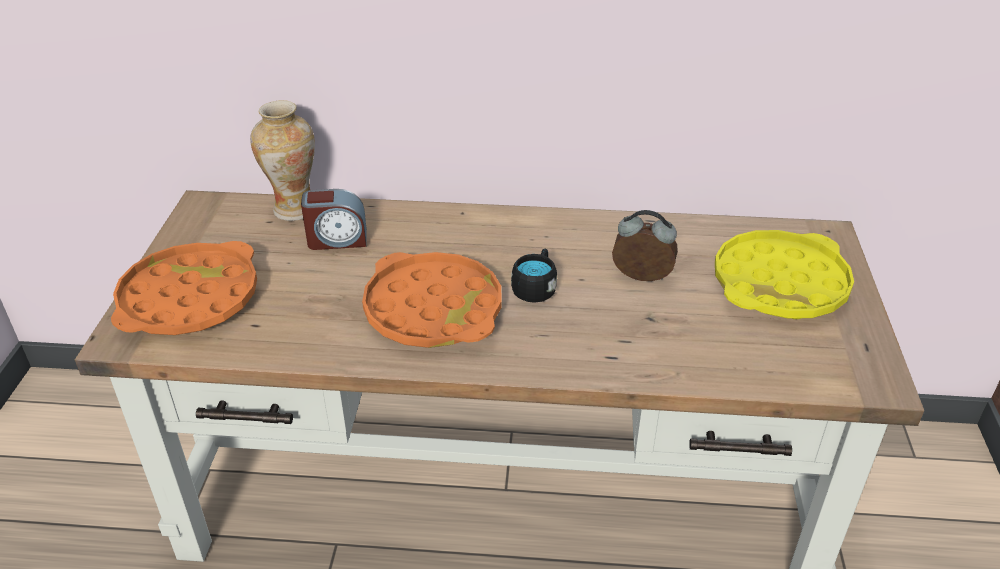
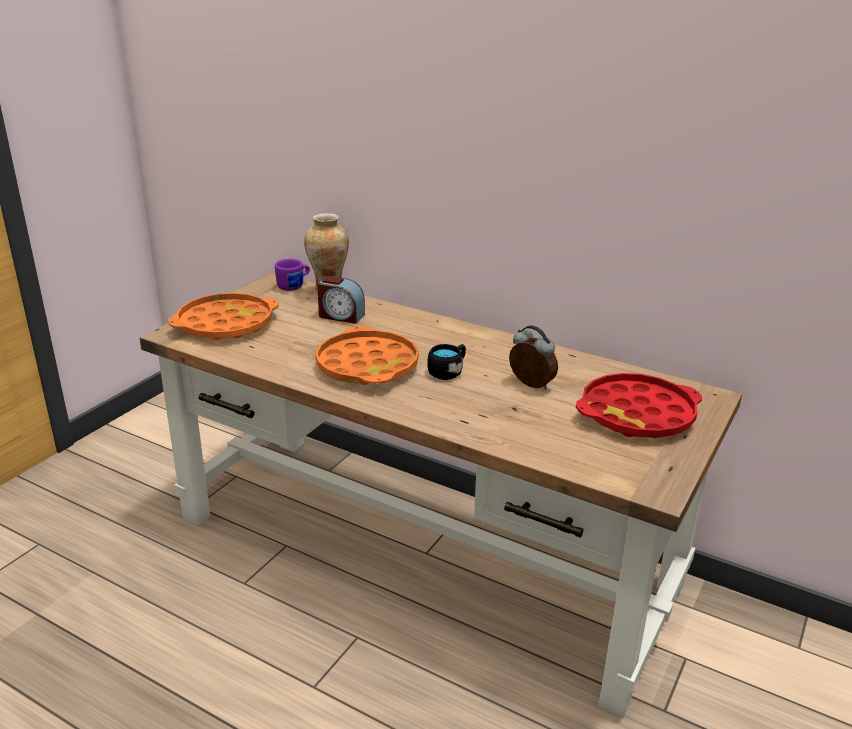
camera: 25 degrees right, 10 degrees down
yellow tray [715,230,854,319] -> red tray [576,373,702,438]
none -> purple mug [275,259,310,291]

